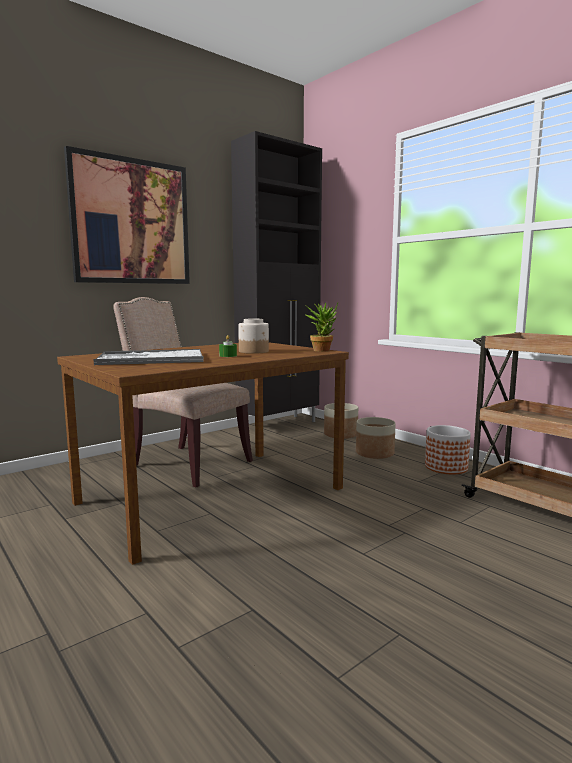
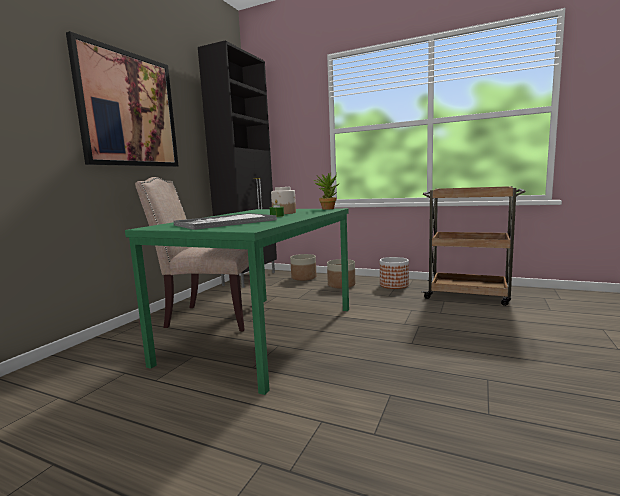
camera: 25 degrees left, 0 degrees up
brown dining table [57,342,349,565] -> green dining table [125,208,349,395]

